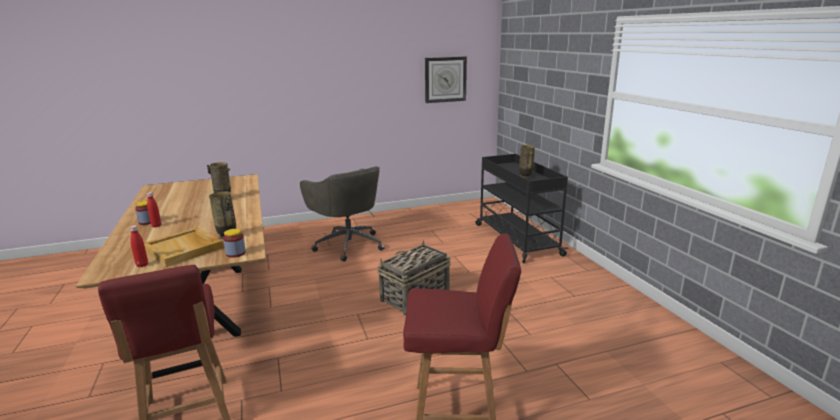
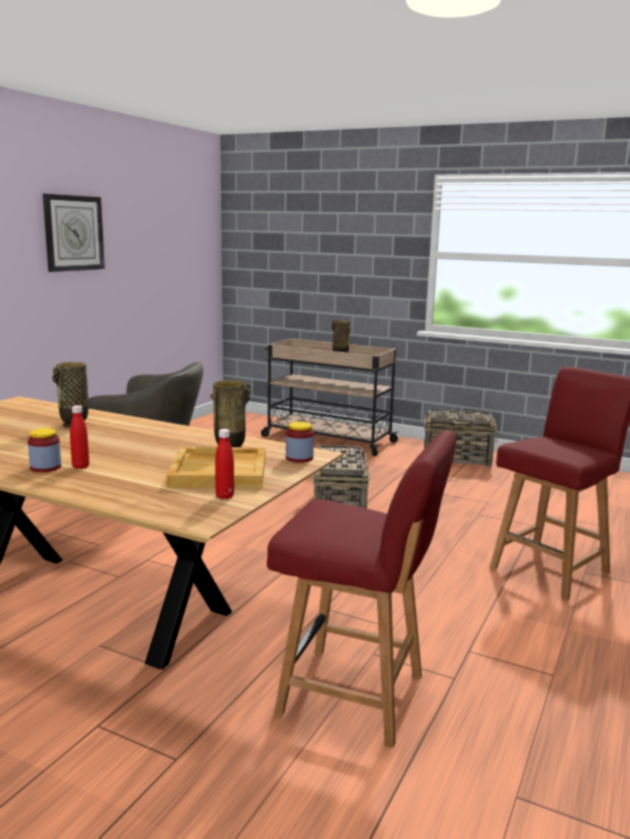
camera: 45 degrees left, 5 degrees down
wall clock [425,56,467,103] -> wall clock moved to [43,194,105,272]
black cart [476,154,568,263] -> beige cart [261,338,399,456]
none -> basket [424,409,497,467]

